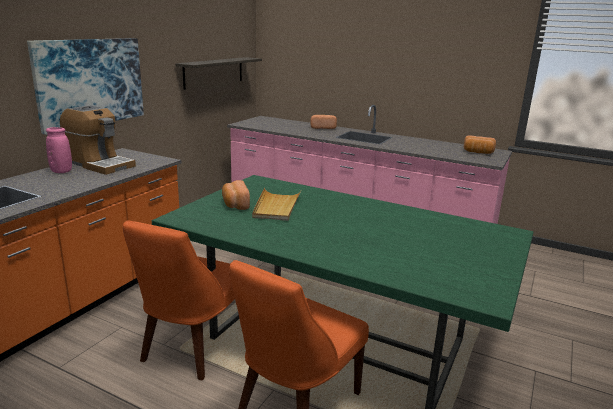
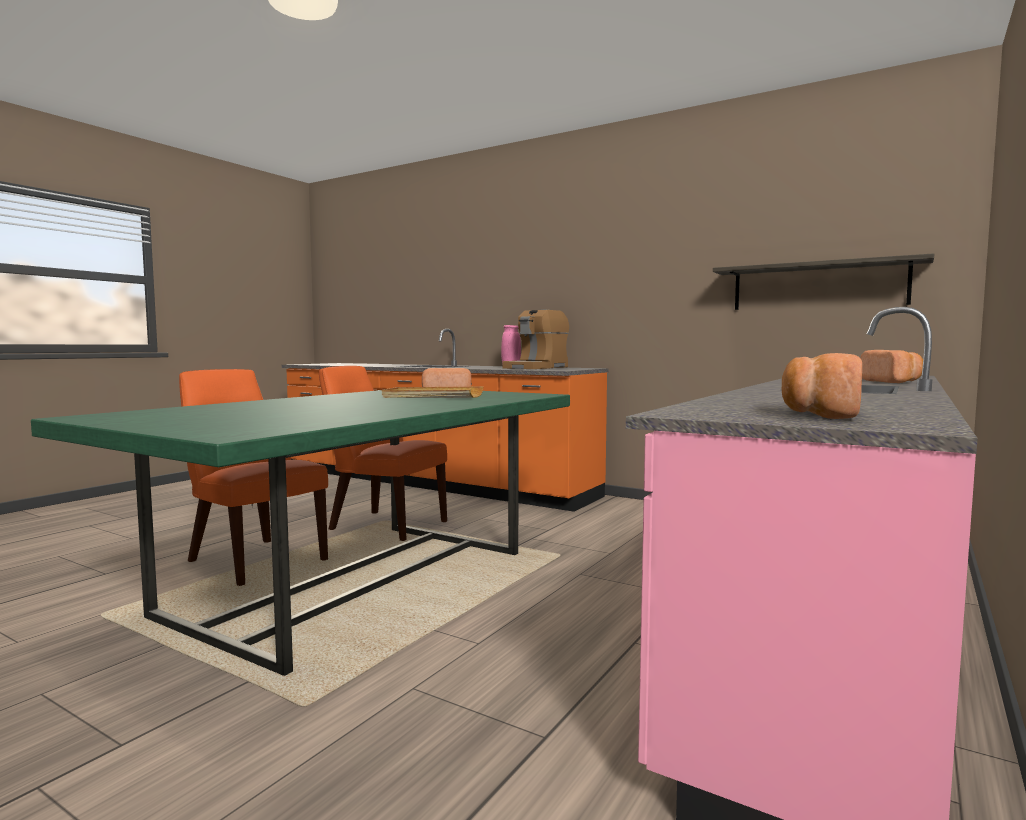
camera: 95 degrees right, 15 degrees down
picture [27,38,144,135] -> none

